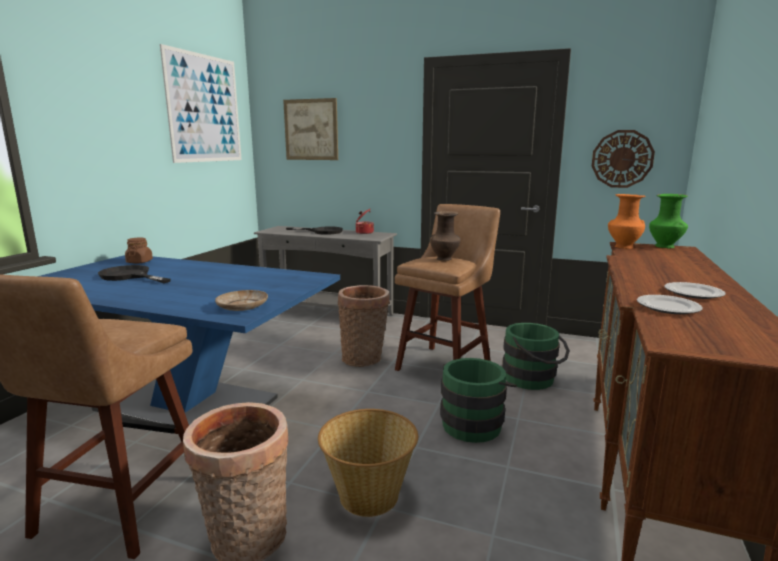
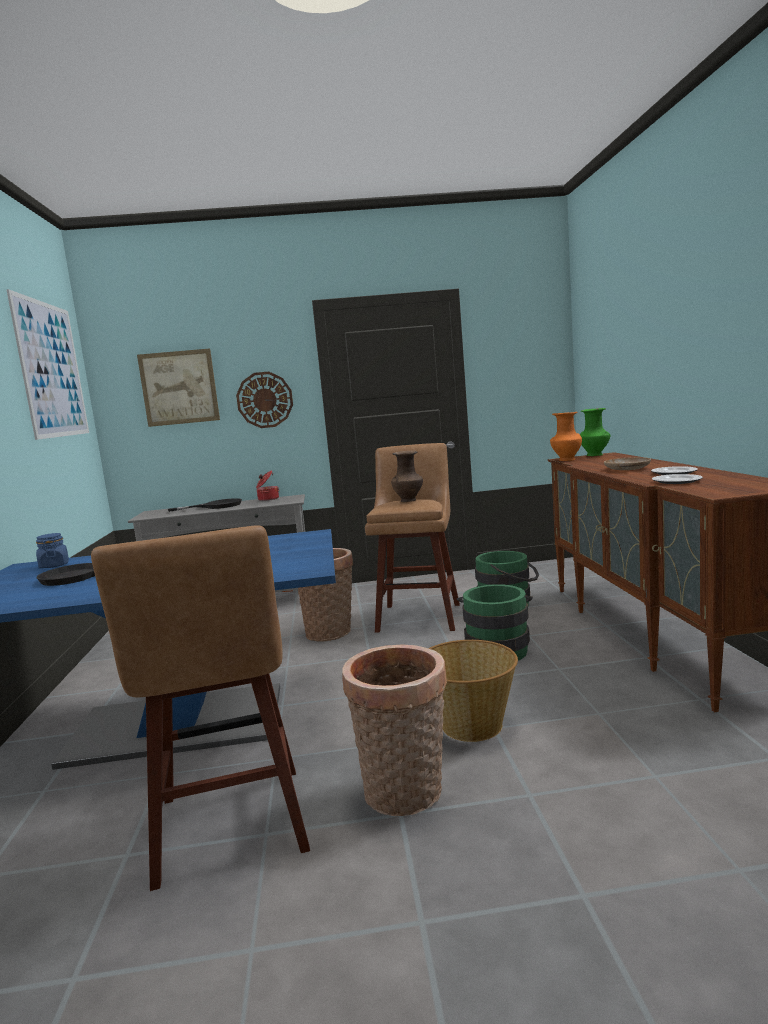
camera: 25 degrees left, 5 degrees down
brown jar [125,237,153,264] -> blue jar [36,533,69,568]
beige plate [215,290,268,311] -> beige plate moved to [604,457,651,470]
wall clock [591,130,655,188] -> wall clock moved to [236,372,293,428]

